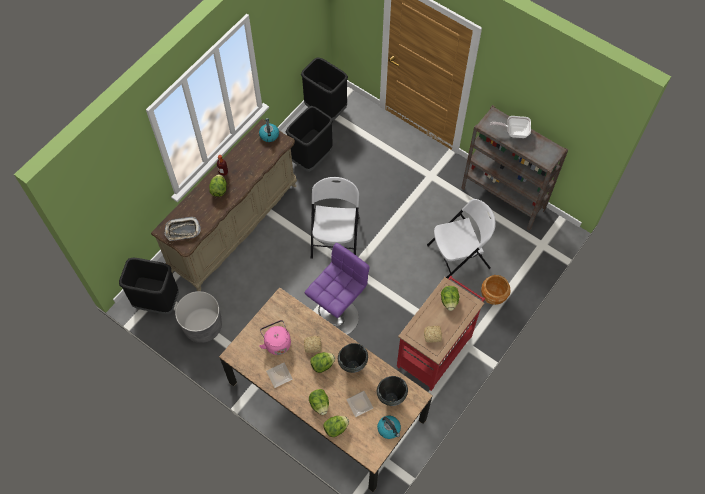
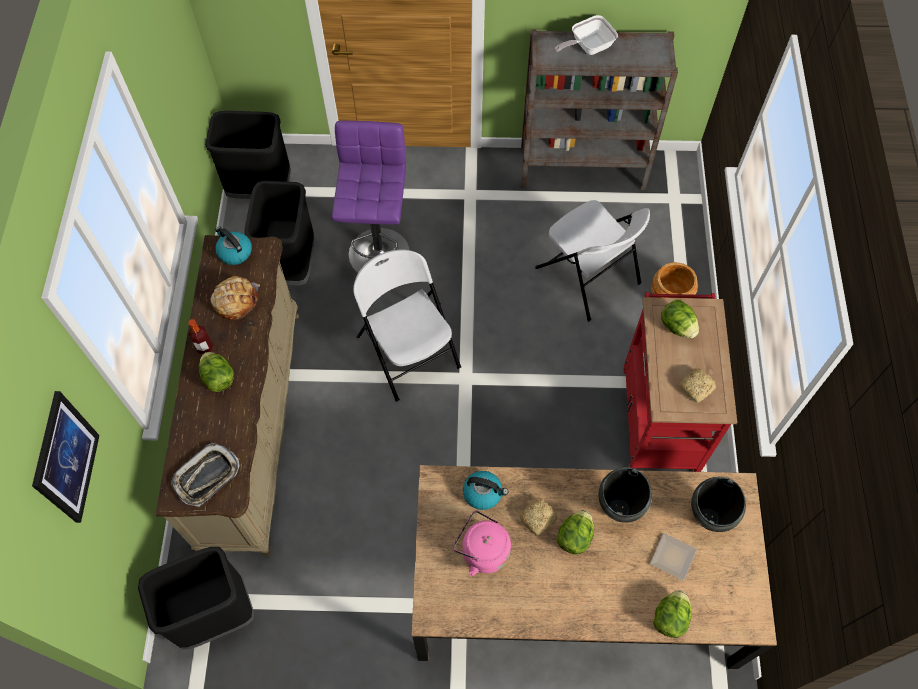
camera: 35 degrees left, 0 degrees up
grey planter [175,291,222,343] -> none
plate [266,363,293,388] -> none
purple stool [305,243,370,334] -> purple stool moved to [332,121,409,273]
lettuce [309,389,329,415] -> none
kettle [377,416,401,439] -> kettle moved to [463,471,508,510]
white chair [427,199,496,279] -> white chair turned 105 degrees clockwise [535,200,650,322]
none -> picture [32,391,99,523]
none -> bread [211,276,260,320]

